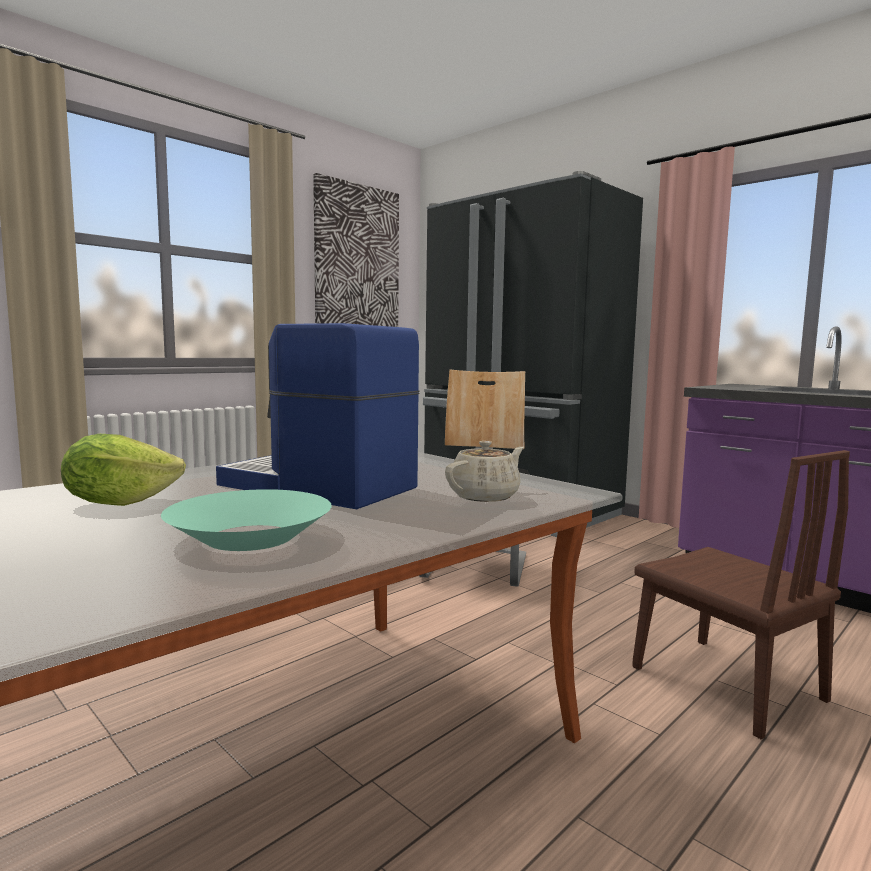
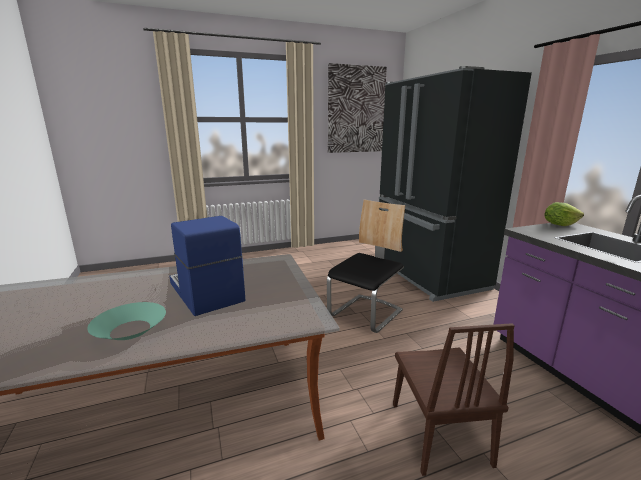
camera: 25 degrees right, 10 degrees up
lettuce [61,434,186,506] -> lettuce moved to [545,202,584,226]
beige teapot [445,441,524,502] -> none

